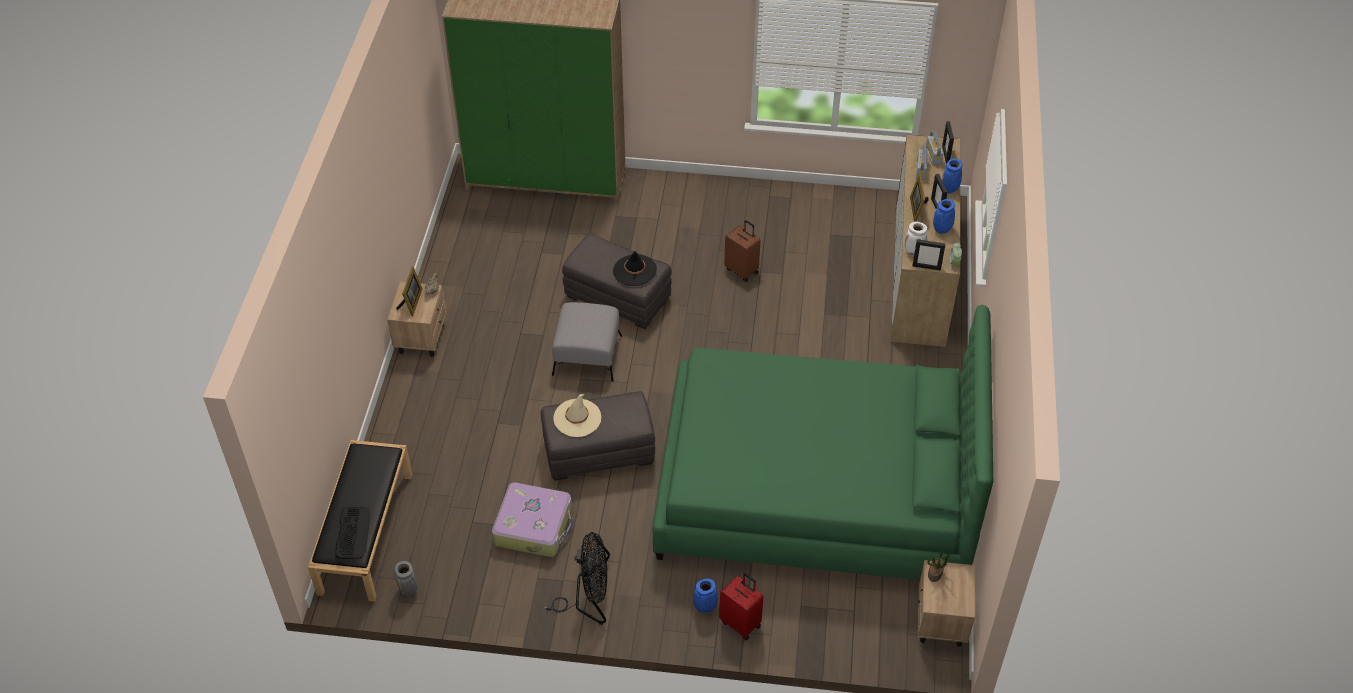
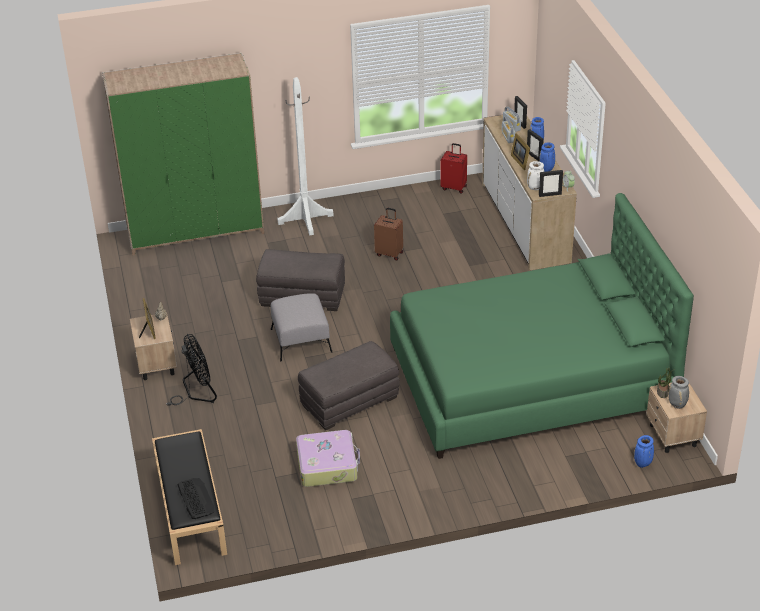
camera: 20 degrees left, 10 degrees down
grey vase [395,561,418,596] -> grey vase moved to [669,376,689,409]
black fan [545,532,610,625] -> black fan moved to [167,334,217,406]
beige hat [553,394,601,437] -> none
black hat [613,251,657,286] -> none
blue vase [693,579,717,612] -> blue vase moved to [634,435,654,468]
red suitcase [719,573,764,640] -> red suitcase moved to [440,143,467,194]
none -> white clothes rack [277,77,334,236]

